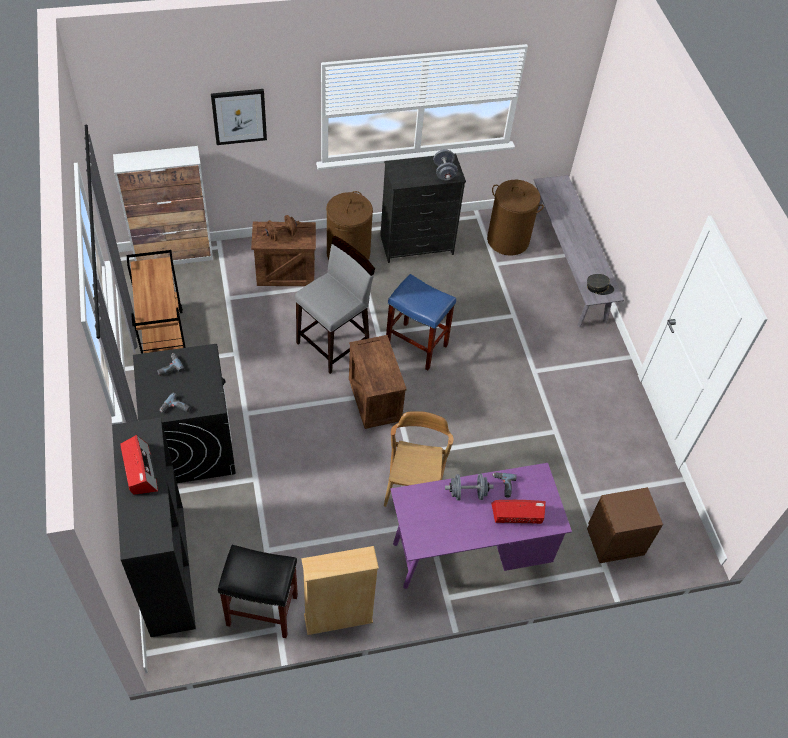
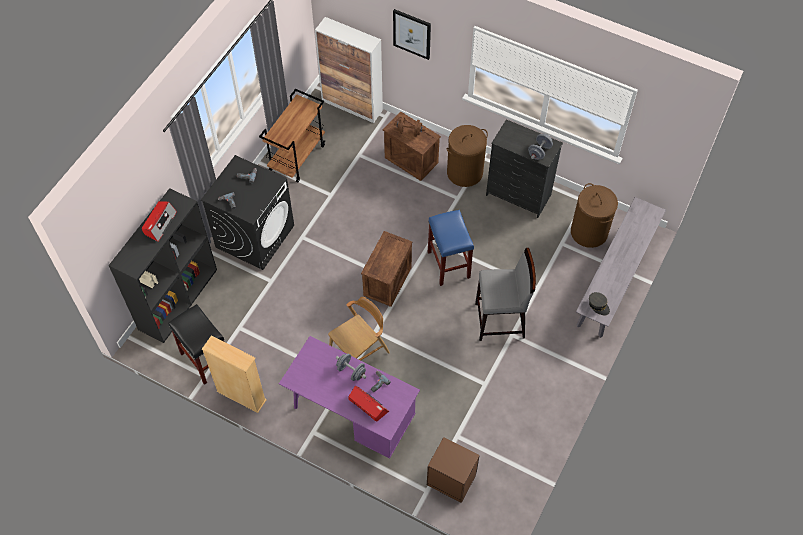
camera: 45 degrees right, 5 degrees up
grey stool [295,236,375,374] -> grey stool moved to [475,248,536,341]

